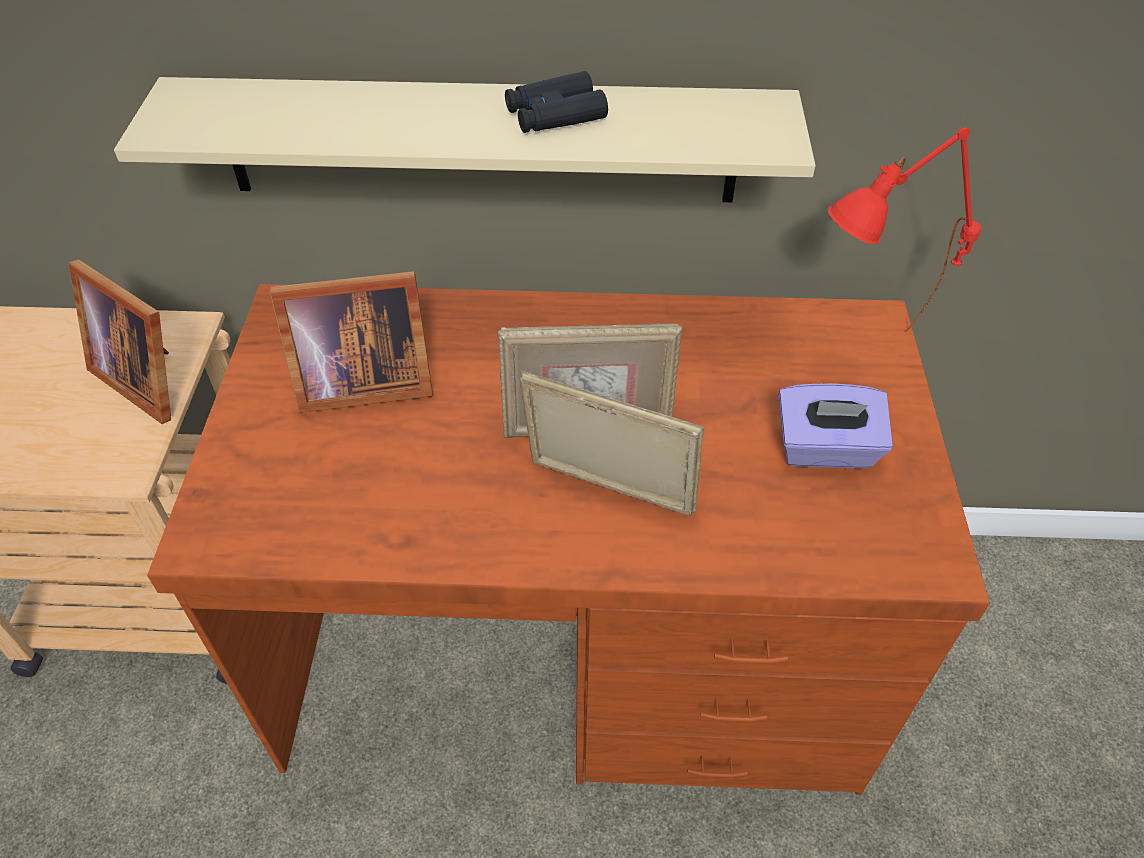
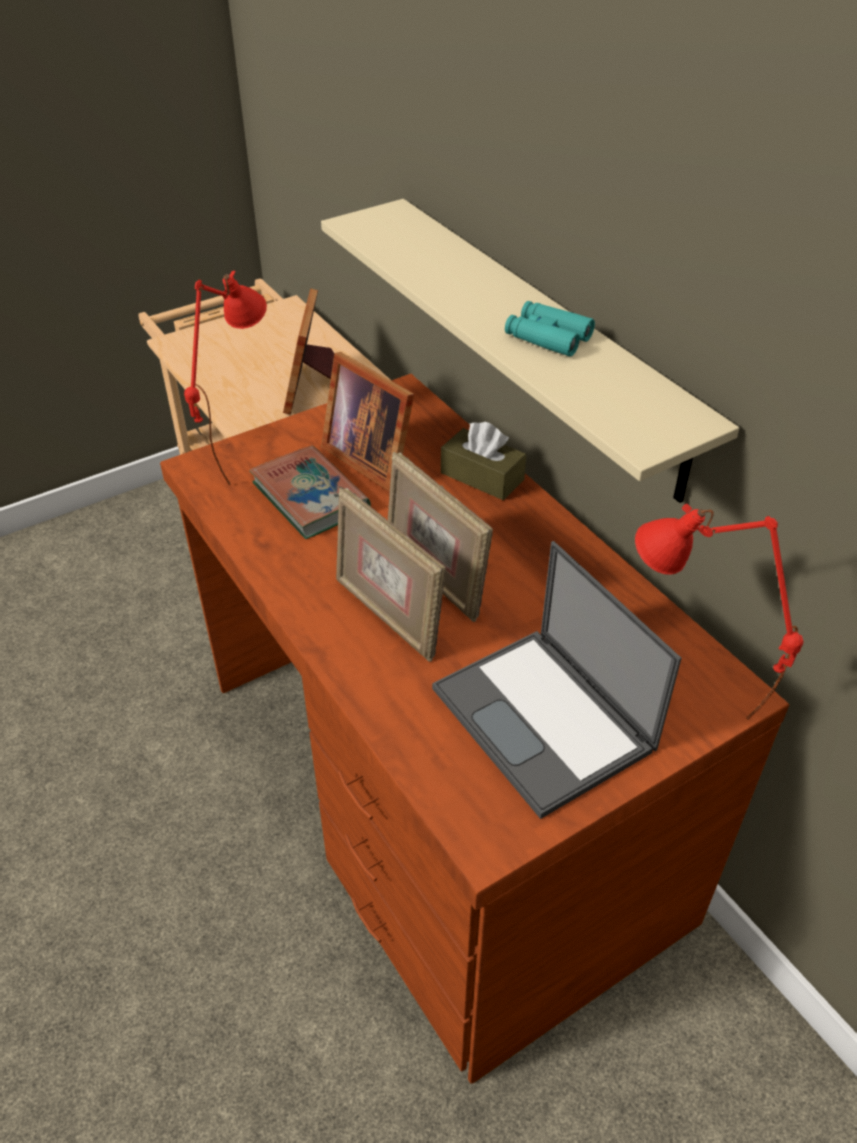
camera: 55 degrees right, 5 degrees down
black binoculars [505,71,608,133] -> turquoise binoculars [505,301,595,357]
picture frame [520,370,704,516] -> picture frame turned 150 degrees clockwise [336,488,446,662]
purple tissue box [778,383,893,469] -> laptop [432,541,682,819]
none -> red table lamp [184,271,267,486]
none -> book [249,445,371,539]
none -> brown tissue box [441,422,526,500]

